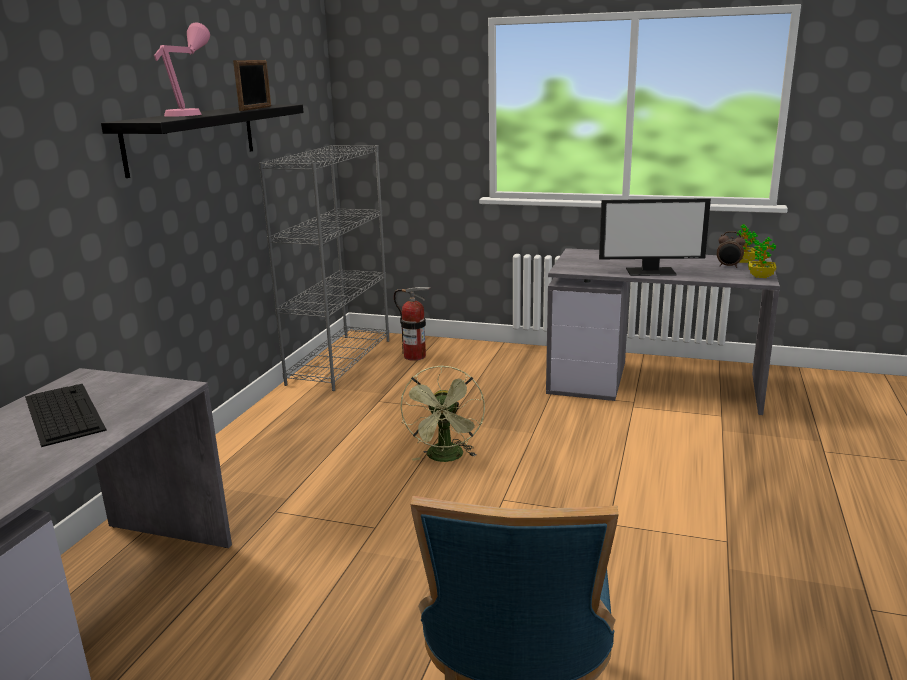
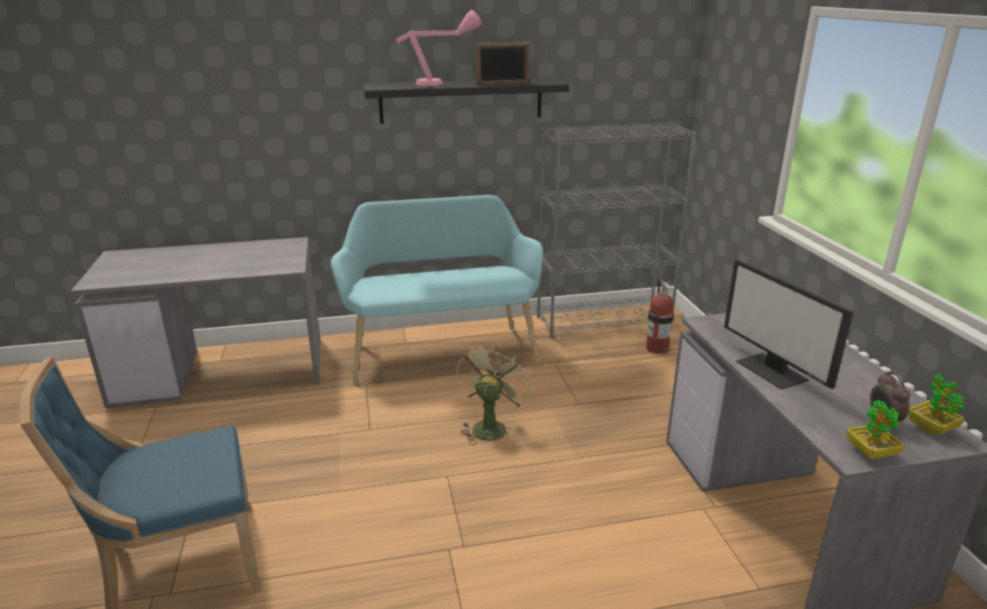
camera: 60 degrees right, 5 degrees up
keyboard [25,384,107,447] -> none
green fan [400,366,485,462] -> green fan turned 135 degrees clockwise [456,343,531,445]
none -> turquoise bench [331,195,543,385]

